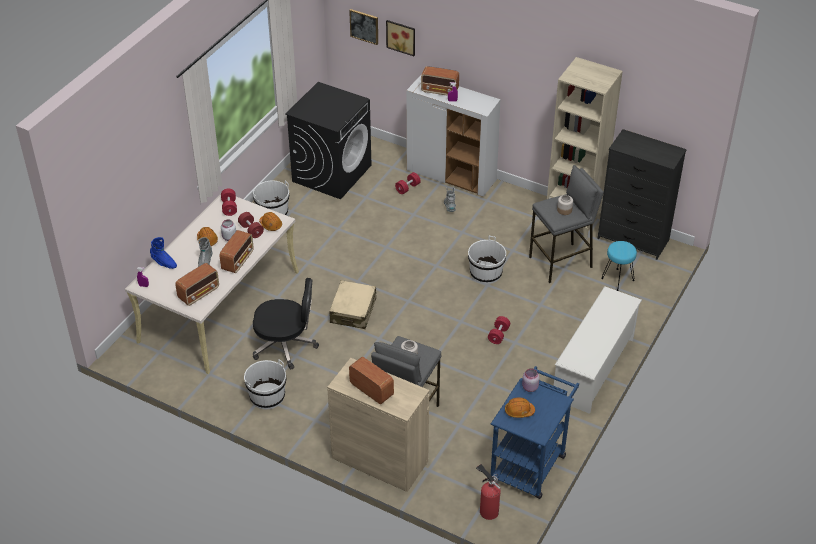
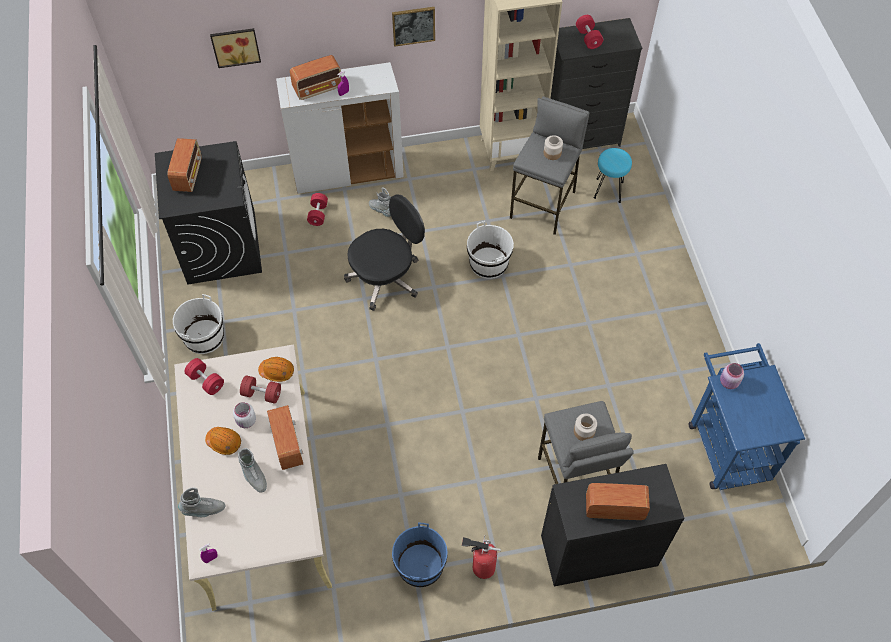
camera: 40 degrees left, 15 degrees up
blue boot [150,237,177,269] -> grey boot [178,488,225,517]
radio [175,263,219,306] -> radio moved to [167,138,201,192]
white bucket [244,359,287,409] -> blue bucket [392,523,447,587]
black office chair [253,278,319,369] -> black office chair moved to [344,194,425,311]
beige cabinet [327,358,429,492] -> black cabinet [541,464,684,587]
beige suitcase [329,280,376,329] -> none
picture [349,9,378,45] -> picture moved to [392,7,435,47]
fire extinguisher [476,464,501,520] -> fire extinguisher moved to [462,535,501,579]
red dumbbell [488,316,510,344] -> red dumbbell moved to [576,15,604,49]
orange hard hat [505,397,535,418] -> none
white shoe rack [554,286,642,414] -> none

